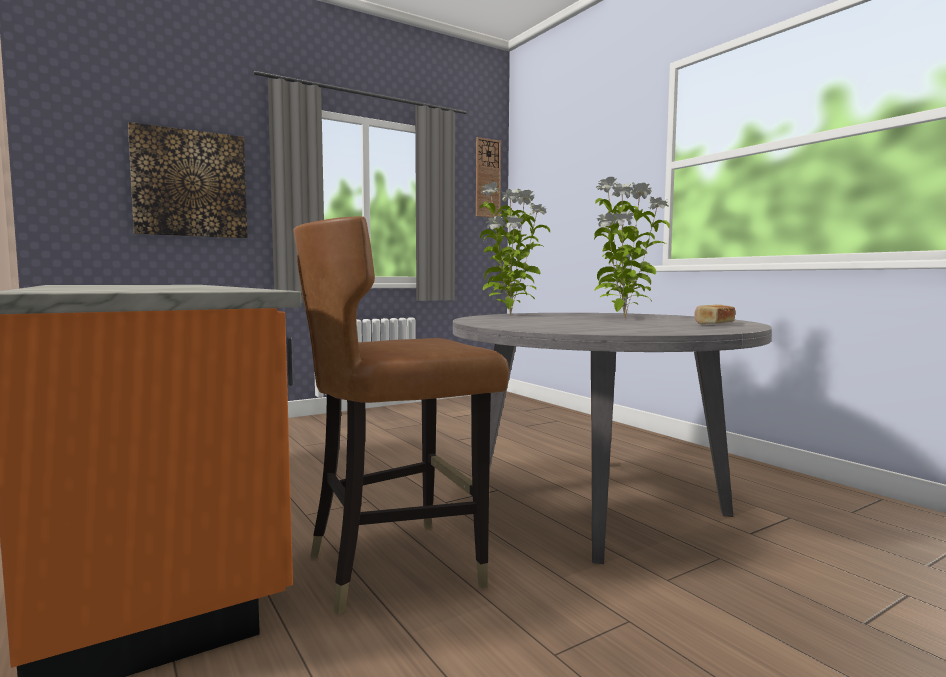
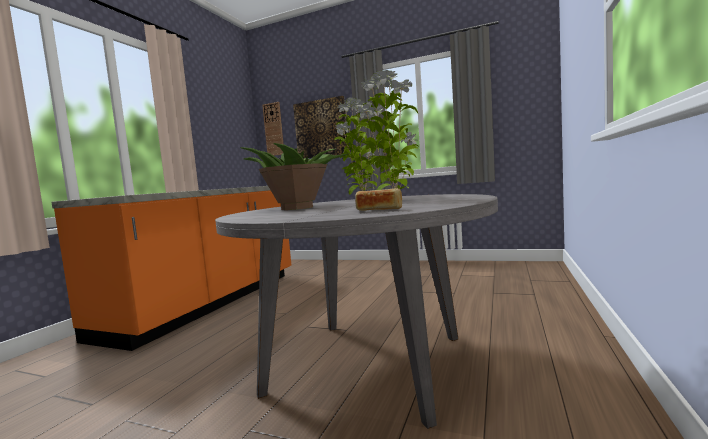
camera: 55 degrees right, 0 degrees up
brown chair [293,216,509,615] -> none
wall clock [476,137,501,218] -> wall clock moved to [262,102,283,156]
none -> potted plant [241,143,351,210]

